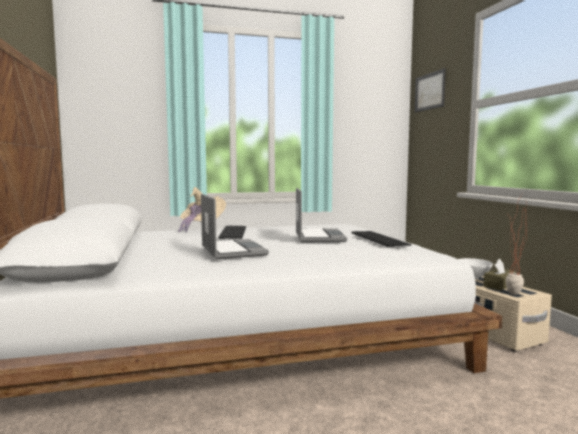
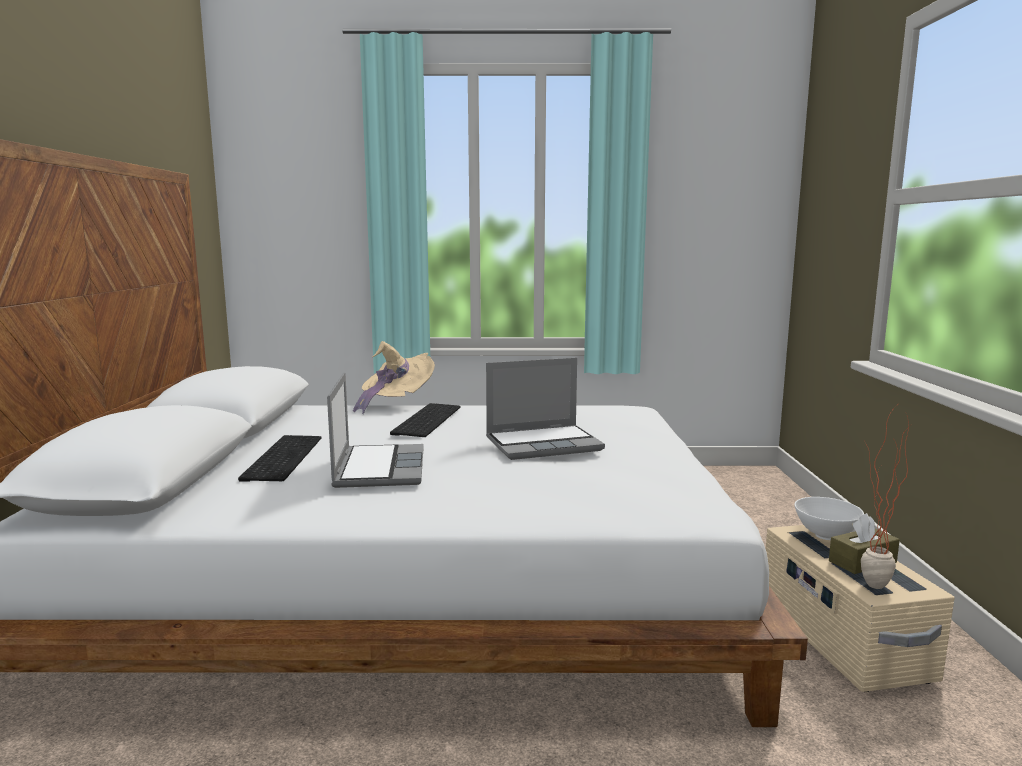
camera: 15 degrees right, 5 degrees up
laptop [296,188,347,242] -> laptop turned 60 degrees clockwise [486,358,605,460]
keyboard [352,231,411,247] -> keyboard moved to [238,435,321,481]
picture [415,68,446,112] -> none

